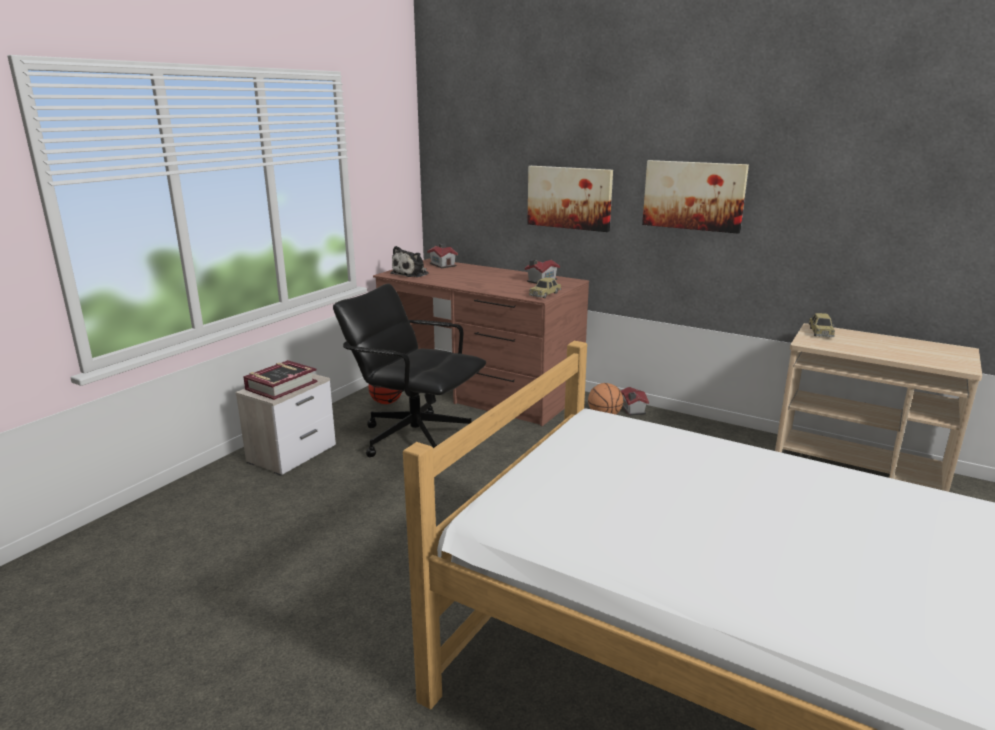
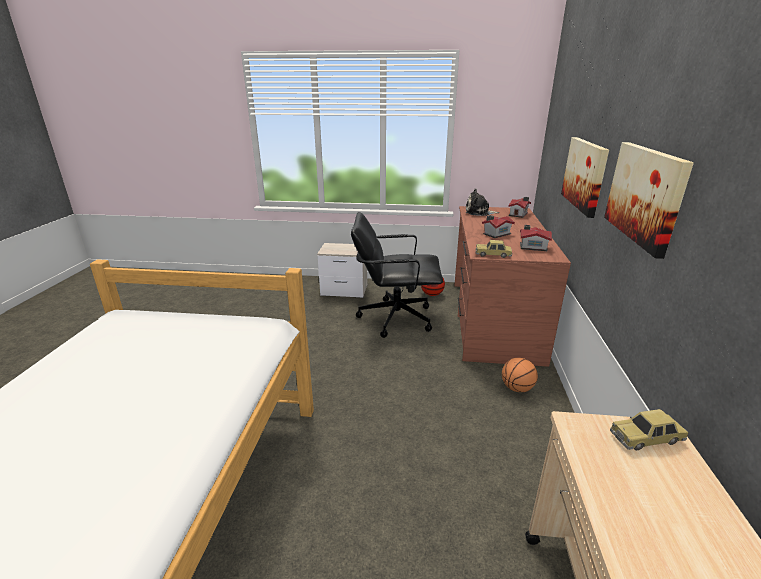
camera: 65 degrees right, 5 degrees up
book [243,360,318,400] -> none
black office chair [333,284,486,457] -> black office chair turned 90 degrees counterclockwise [351,212,443,338]
toy house [621,387,649,416] -> toy house moved to [482,215,515,238]

